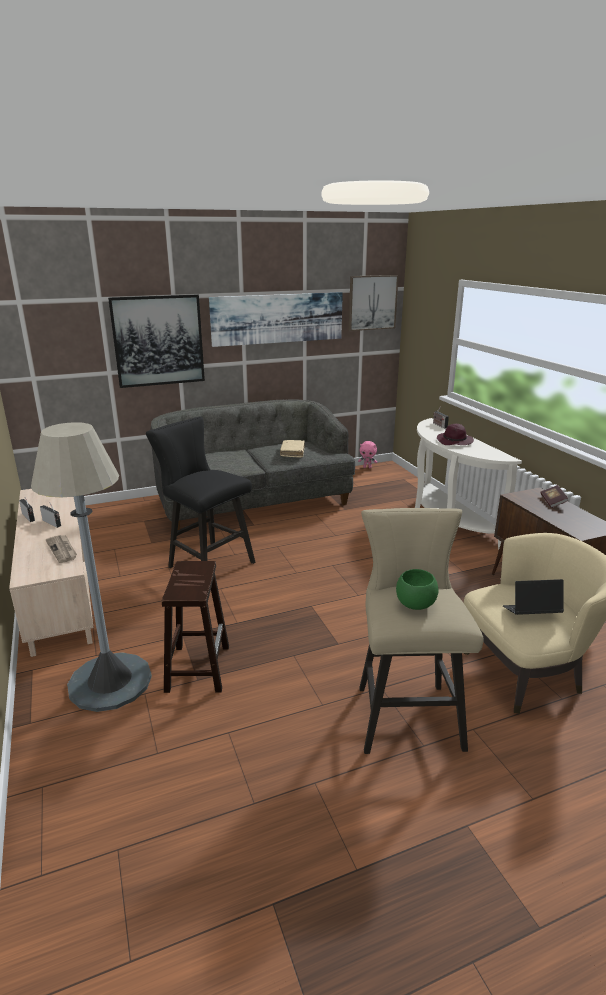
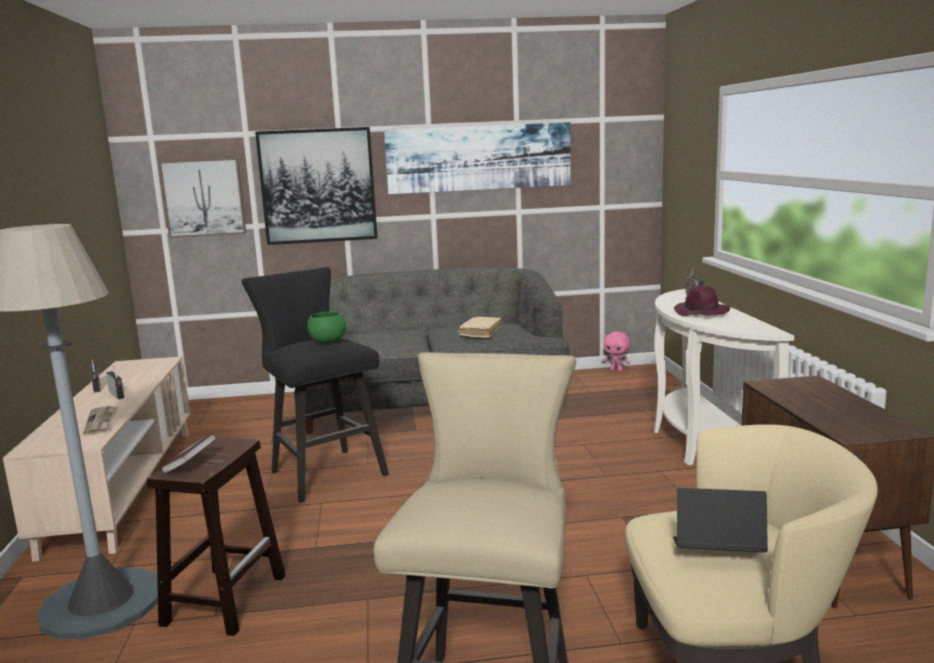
camera: 15 degrees right, 10 degrees down
picture [349,275,399,331] -> picture moved to [159,158,246,238]
green bowl [396,569,439,610] -> green bowl moved to [307,311,346,344]
book [540,485,569,508] -> book moved to [161,433,217,474]

